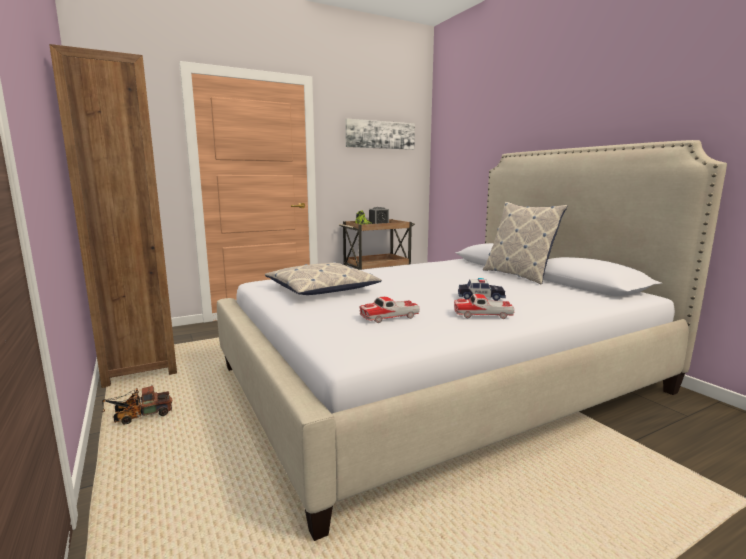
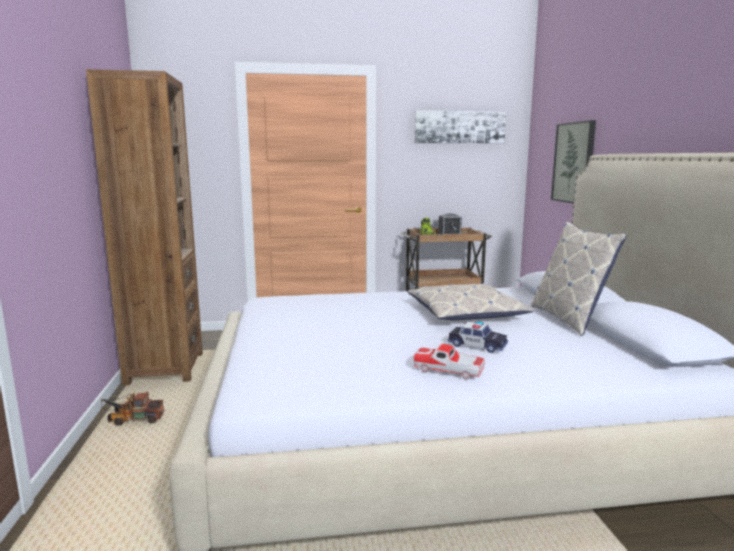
camera: 20 degrees right, 0 degrees up
pillow [265,262,382,295] -> pillow moved to [408,283,533,320]
toy car [359,297,420,323] -> none
none -> picture [551,120,596,204]

